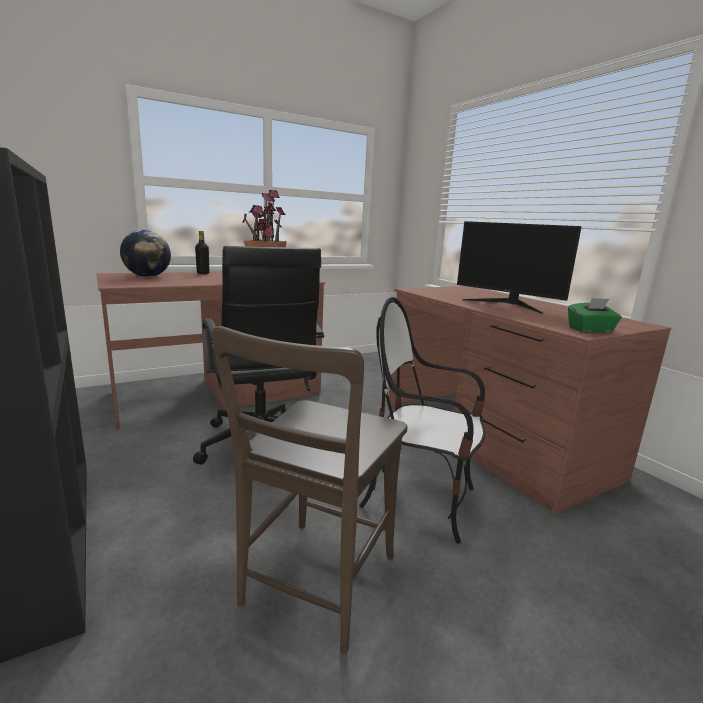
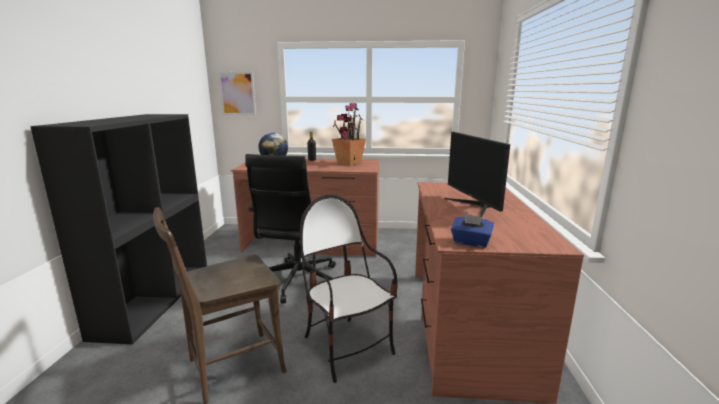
camera: 35 degrees right, 0 degrees up
green tissue box [568,298,622,333] -> blue tissue box [451,214,495,247]
none -> picture [218,72,256,115]

